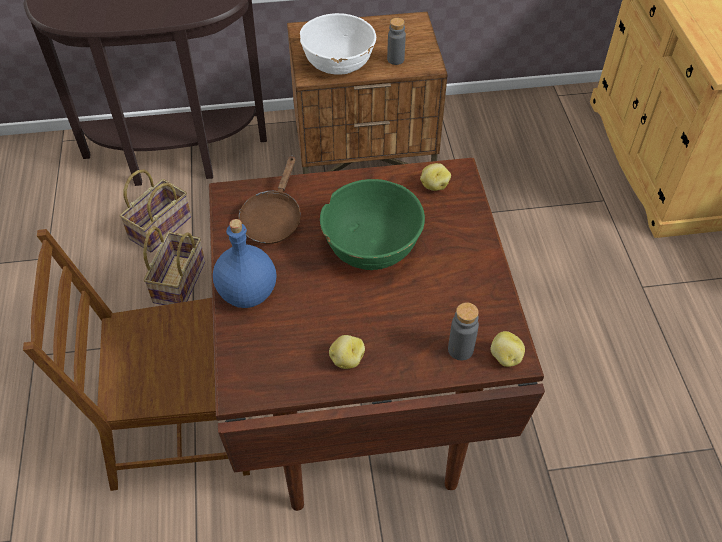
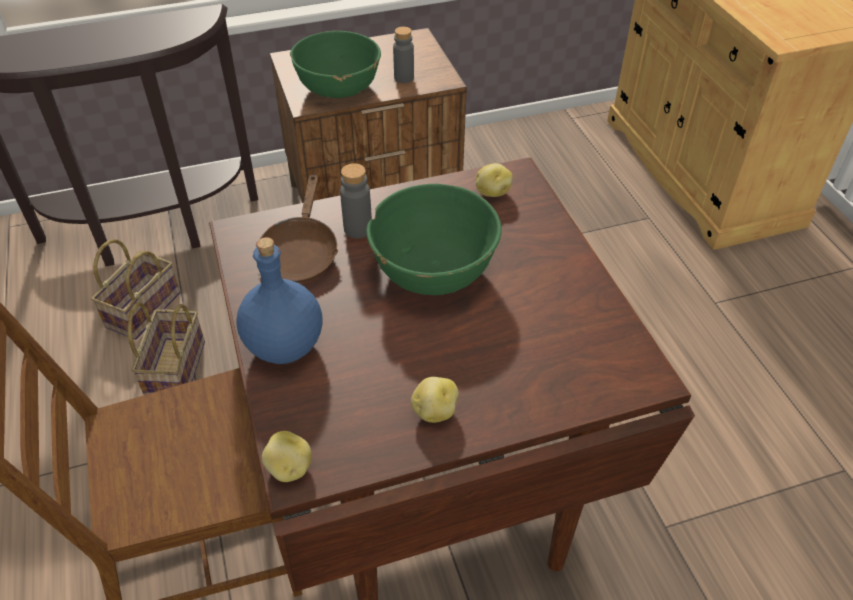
camera: 10 degrees left, 5 degrees down
white bowl [300,13,376,75] -> green bowl [290,31,381,98]
grey bottle [448,303,479,361] -> grey bottle moved to [340,163,372,239]
potato [491,331,525,367] -> potato moved to [262,431,312,482]

